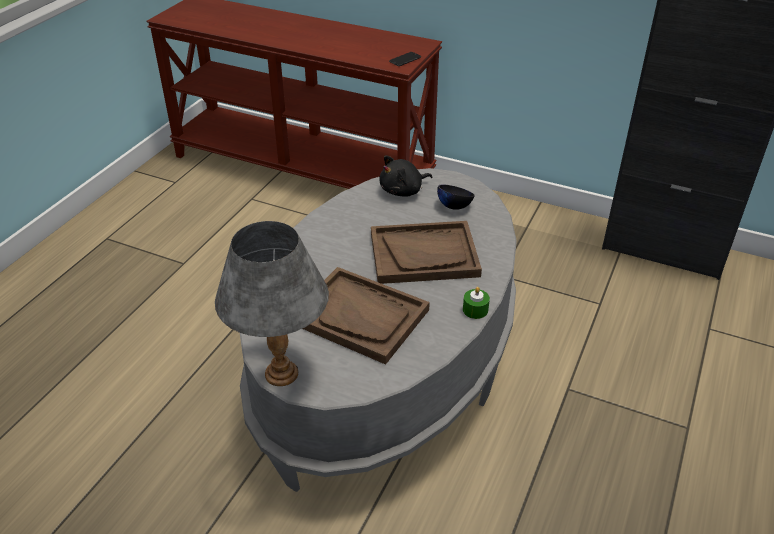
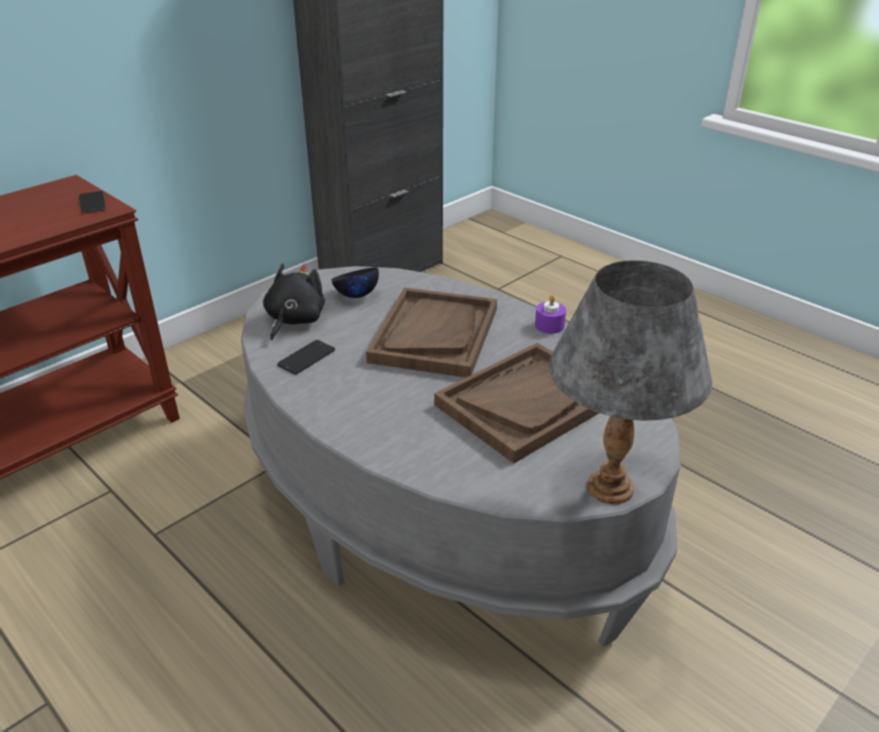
camera: 70 degrees left, 5 degrees down
black plush toy [379,155,432,197] -> black plush toy turned 150 degrees counterclockwise [263,263,325,341]
green candle [463,287,490,319] -> purple candle [535,295,566,334]
none -> phone [277,340,335,375]

